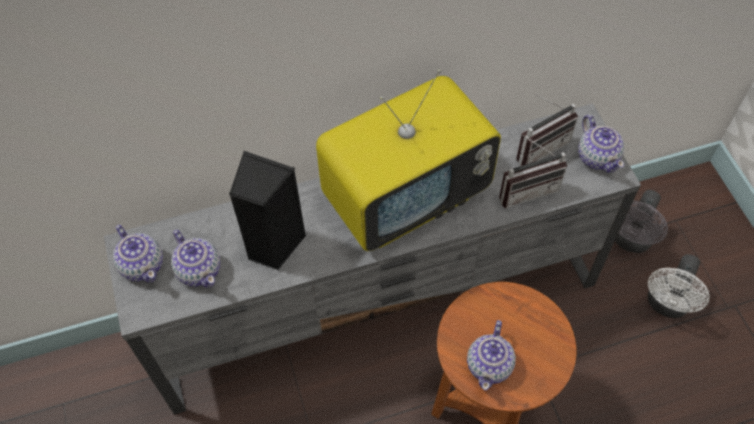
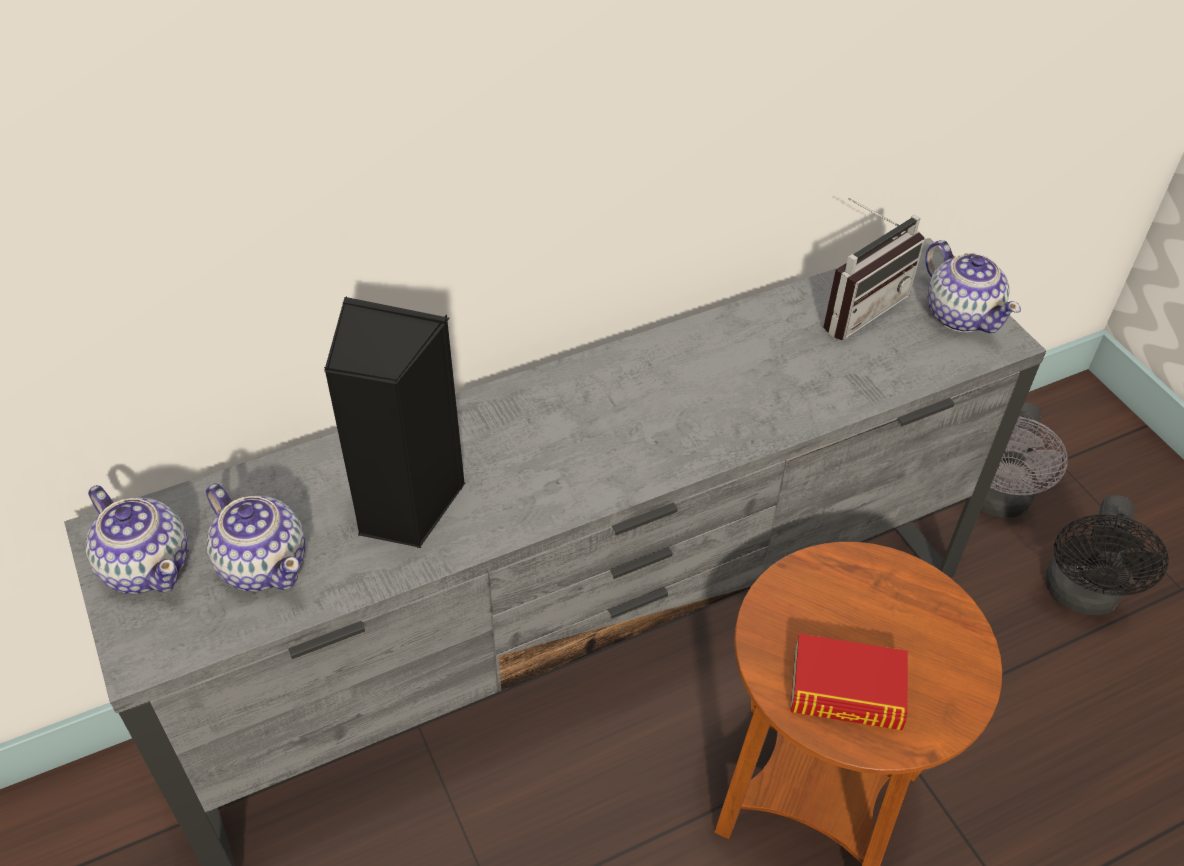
camera: 10 degrees left, 10 degrees down
television [316,69,501,251] -> none
teapot [467,320,516,390] -> book [790,634,908,730]
radio [499,135,567,209] -> none
white fan [648,254,710,318] -> black fan [1045,495,1169,615]

